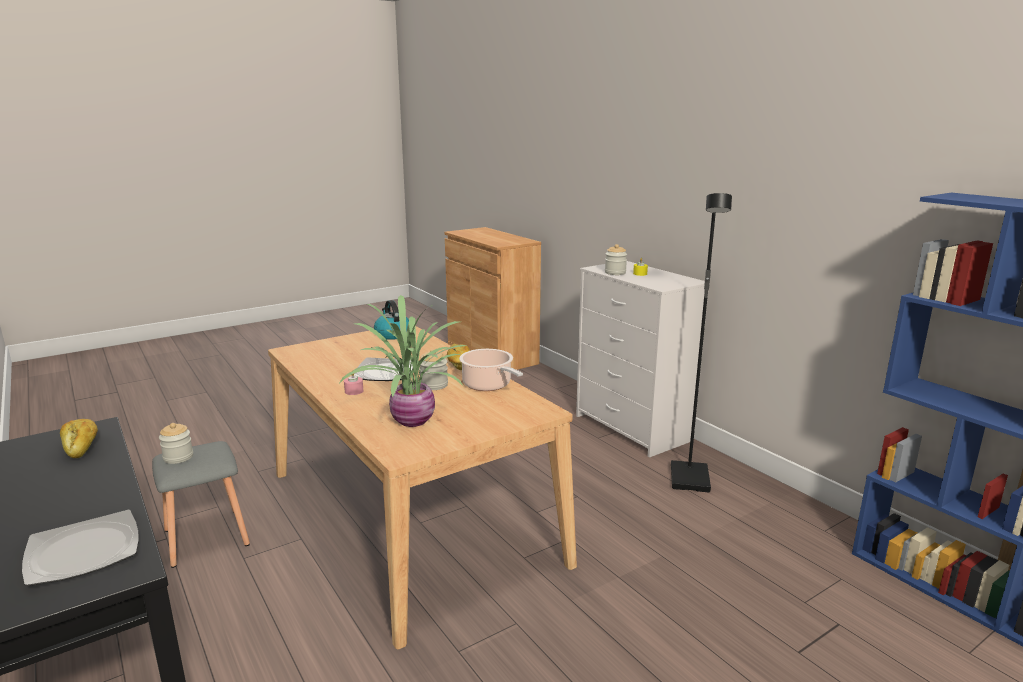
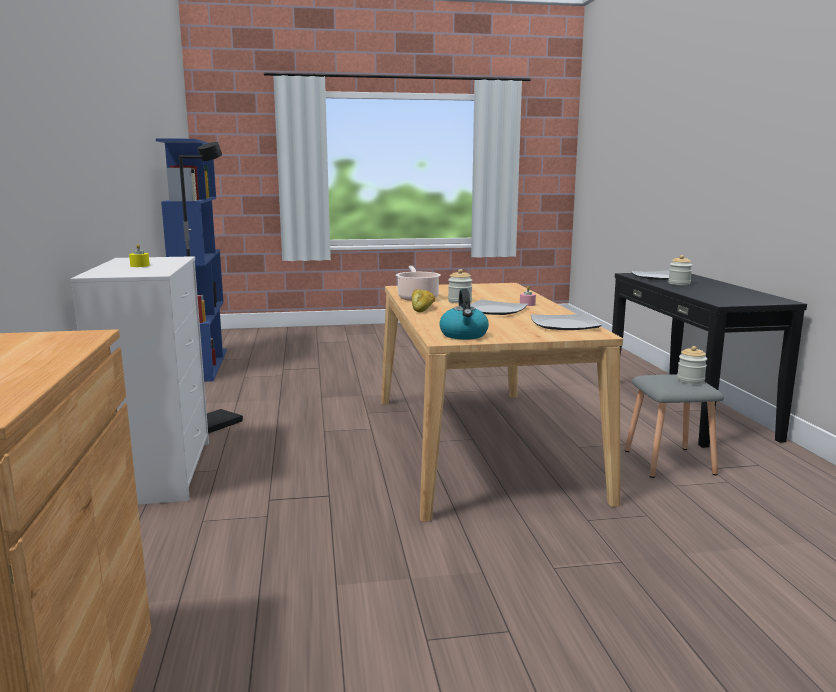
camera: 155 degrees left, 5 degrees down
bread [60,419,98,458] -> none
potted plant [340,295,466,427] -> none
jar [605,244,627,275] -> jar moved to [668,255,692,285]
none -> plate [531,314,601,330]

